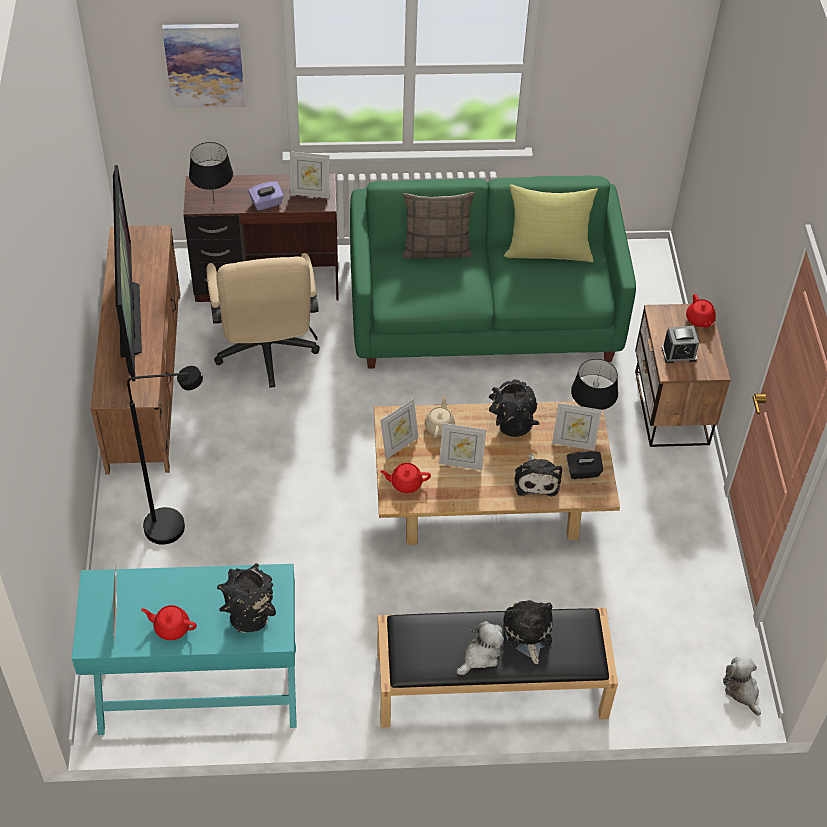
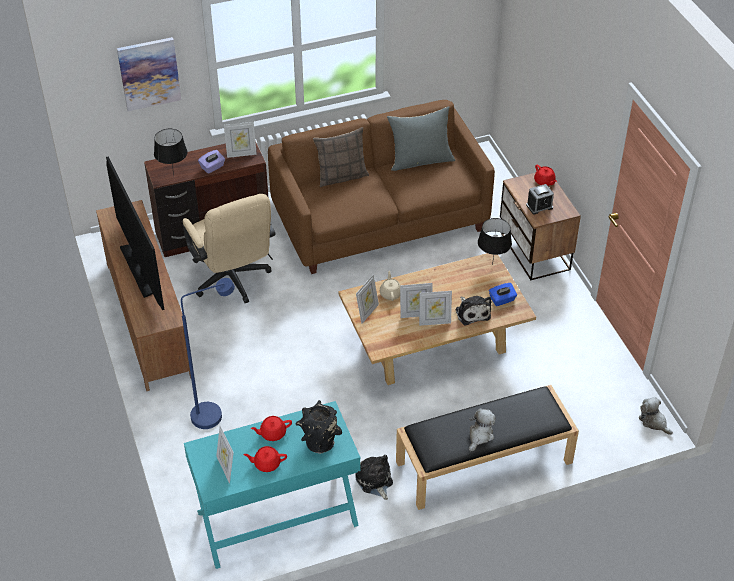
camera: 15 degrees left, 5 degrees down
black floor lamp [127,366,203,545] -> blue floor lamp [181,278,235,429]
green sofa [350,176,636,369] -> brown sofa [268,100,495,274]
red teapot [380,463,431,493] -> red teapot moved to [250,416,292,441]
black vase [489,379,540,437] -> none
plush toy [503,600,553,664] -> plush toy moved to [355,455,393,500]
yellow pillow [504,184,598,262] -> grey pillow [387,106,455,171]
picture frame [552,403,602,451] -> picture frame moved to [419,291,452,326]
black tissue box [566,451,603,479] -> blue tissue box [489,283,517,306]

